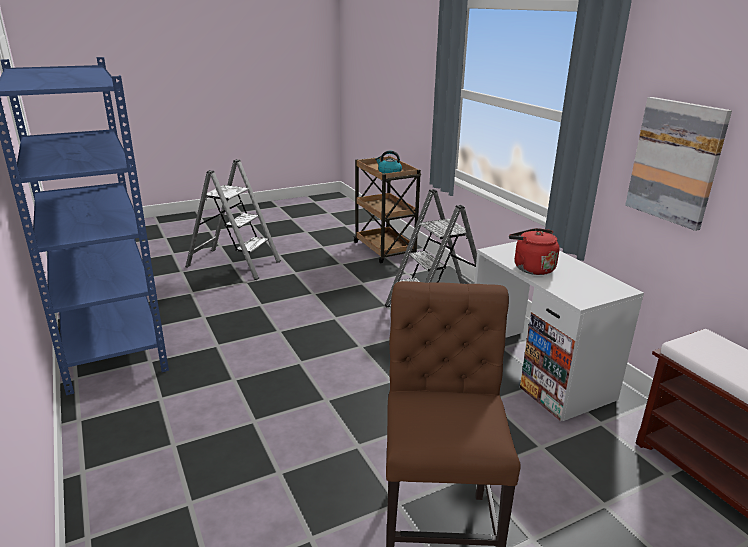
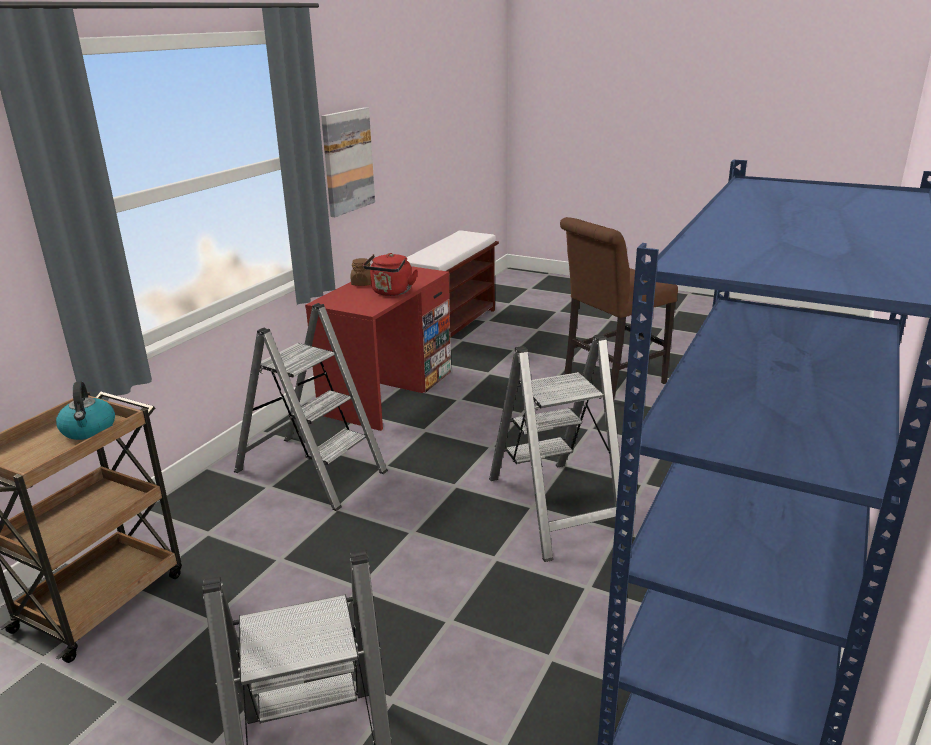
camera: 125 degrees left, 0 degrees up
white desk [474,241,644,421] -> red desk [305,266,451,431]
none -> brown jar [350,258,371,286]
none -> grey step ladder [489,334,627,562]

